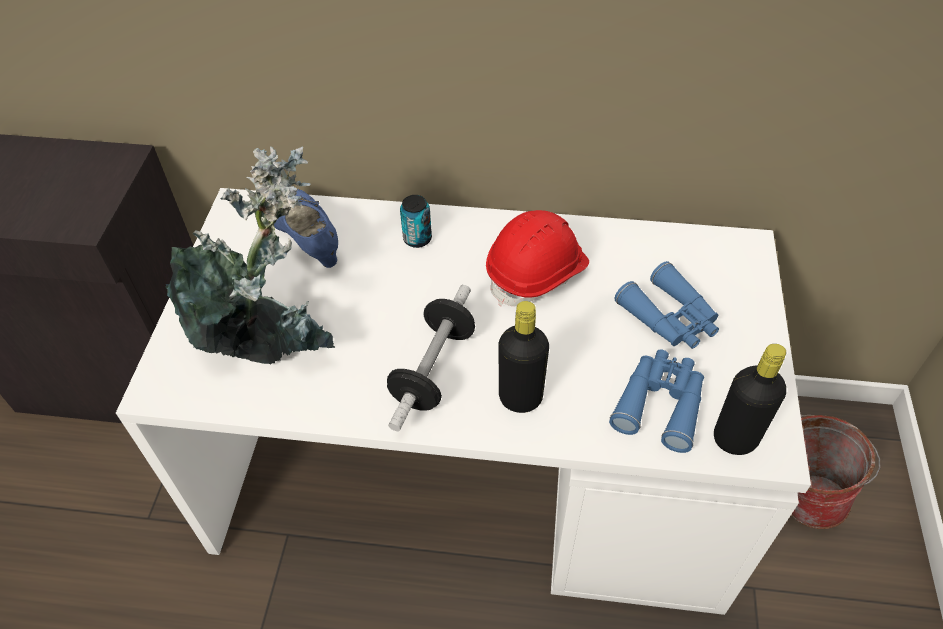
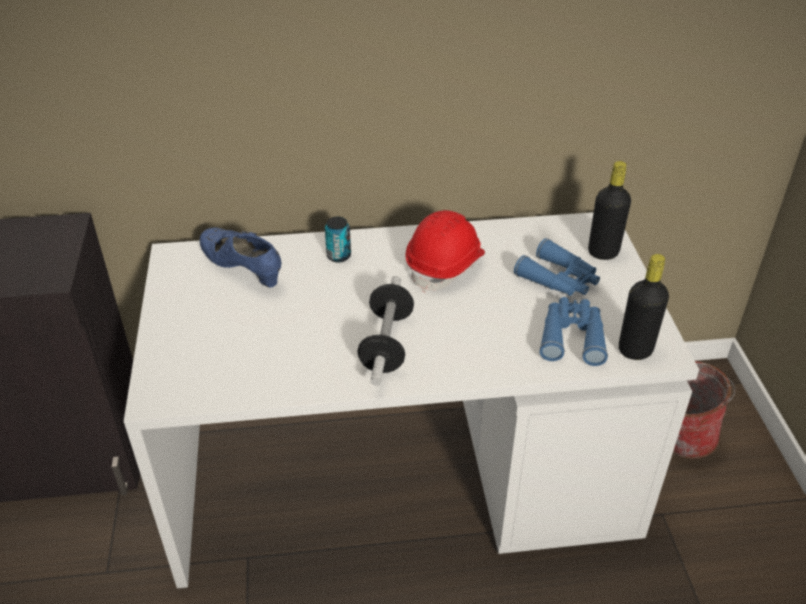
camera: 15 degrees left, 10 degrees down
potted plant [166,146,335,364] -> none
black bottle [499,301,549,413] -> black bottle moved to [588,161,631,260]

